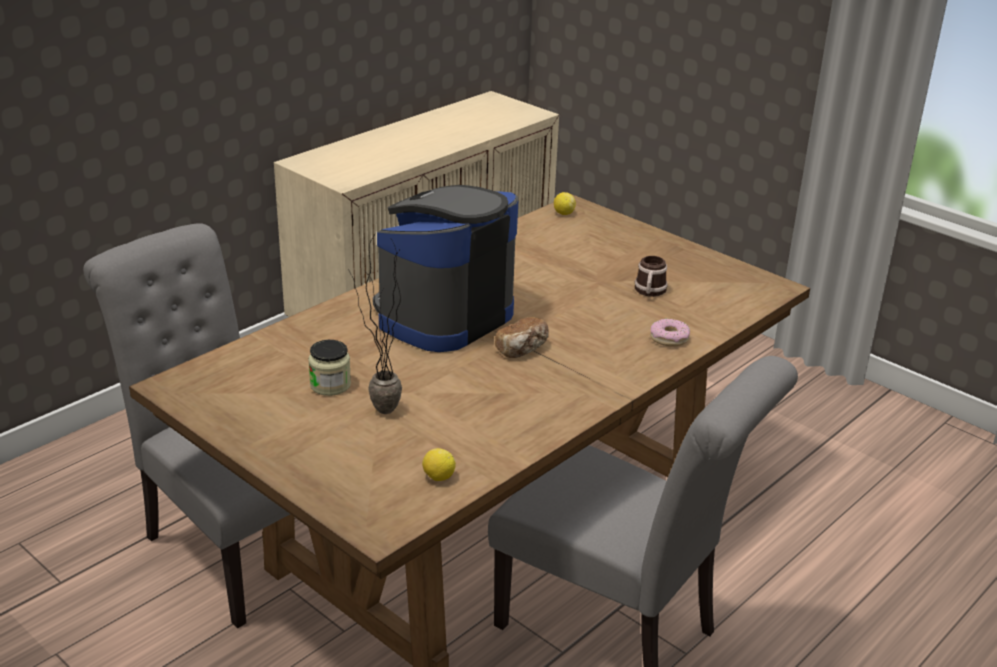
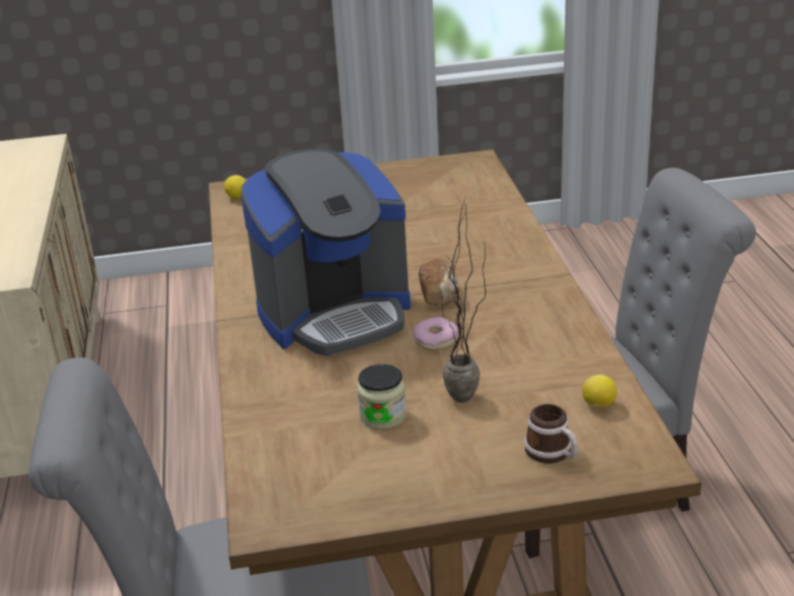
camera: 50 degrees left, 0 degrees up
coffee machine [373,185,518,352] -> coffee machine turned 105 degrees counterclockwise [241,148,411,356]
mug [635,256,668,297] -> mug moved to [524,404,578,464]
donut [650,319,690,347] -> donut moved to [413,317,458,351]

